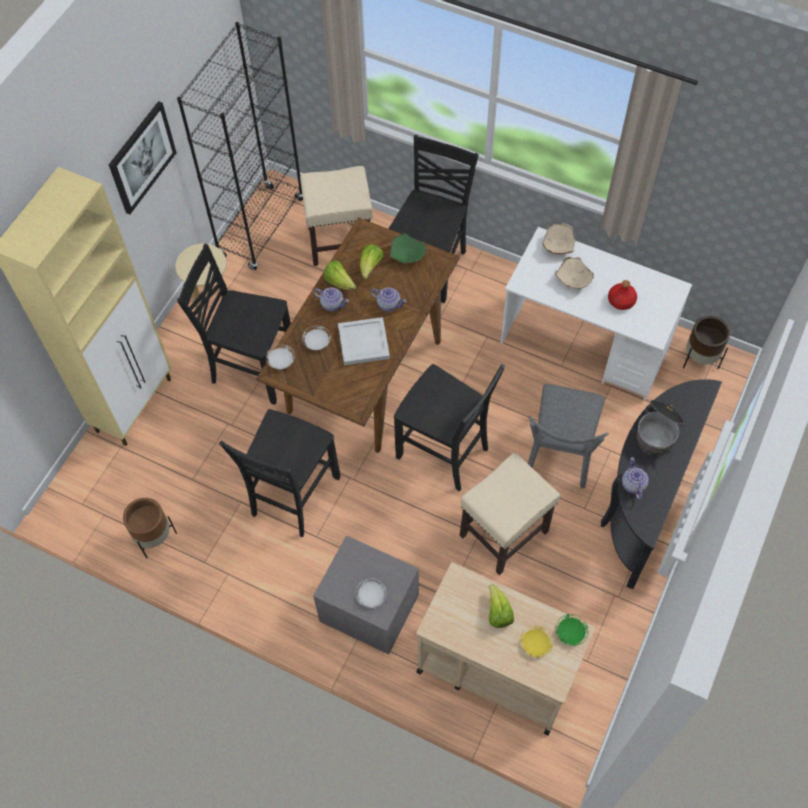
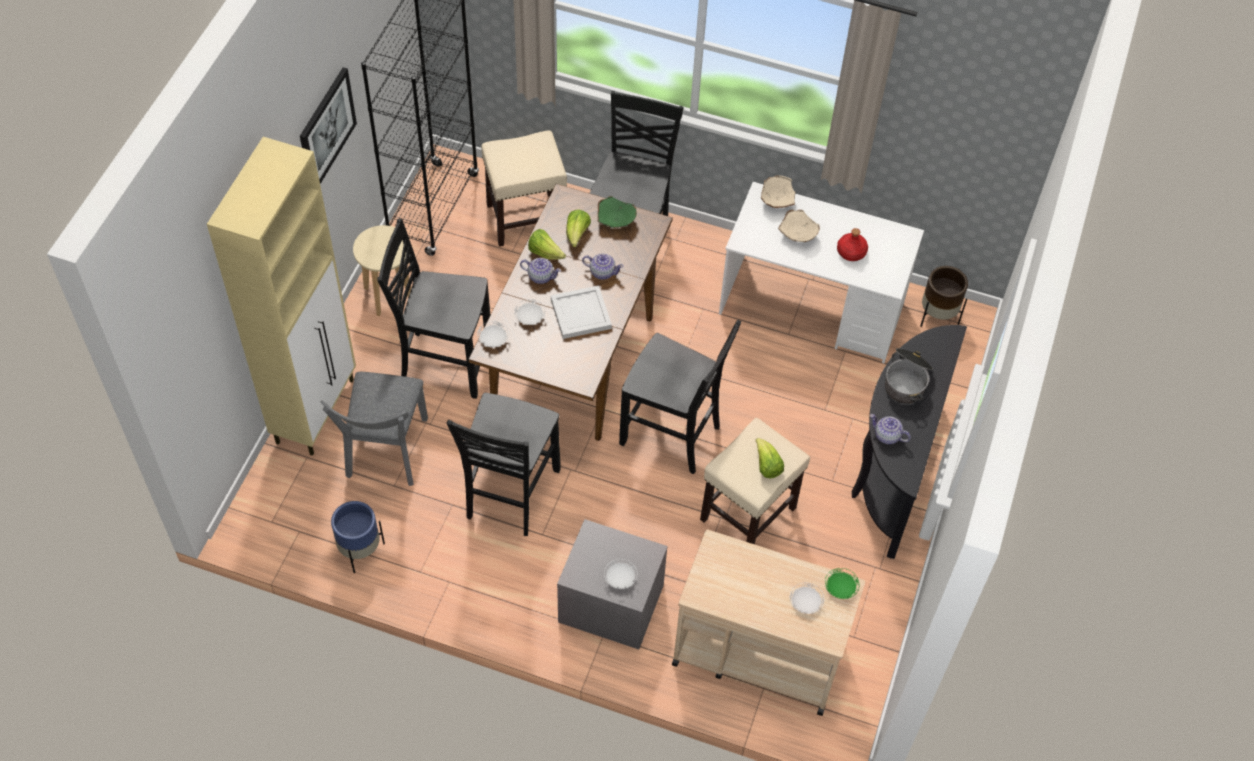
camera: 10 degrees left, 5 degrees down
brown planter [123,498,177,558] -> blue planter [331,501,385,573]
lettuce [489,584,514,628] -> lettuce moved to [755,438,784,478]
yellow plate [520,626,553,658] -> white plate [790,582,824,614]
grey chair [528,384,609,489] -> grey chair moved to [321,372,428,486]
teapot [622,457,649,500] -> teapot turned 45 degrees counterclockwise [870,414,911,444]

